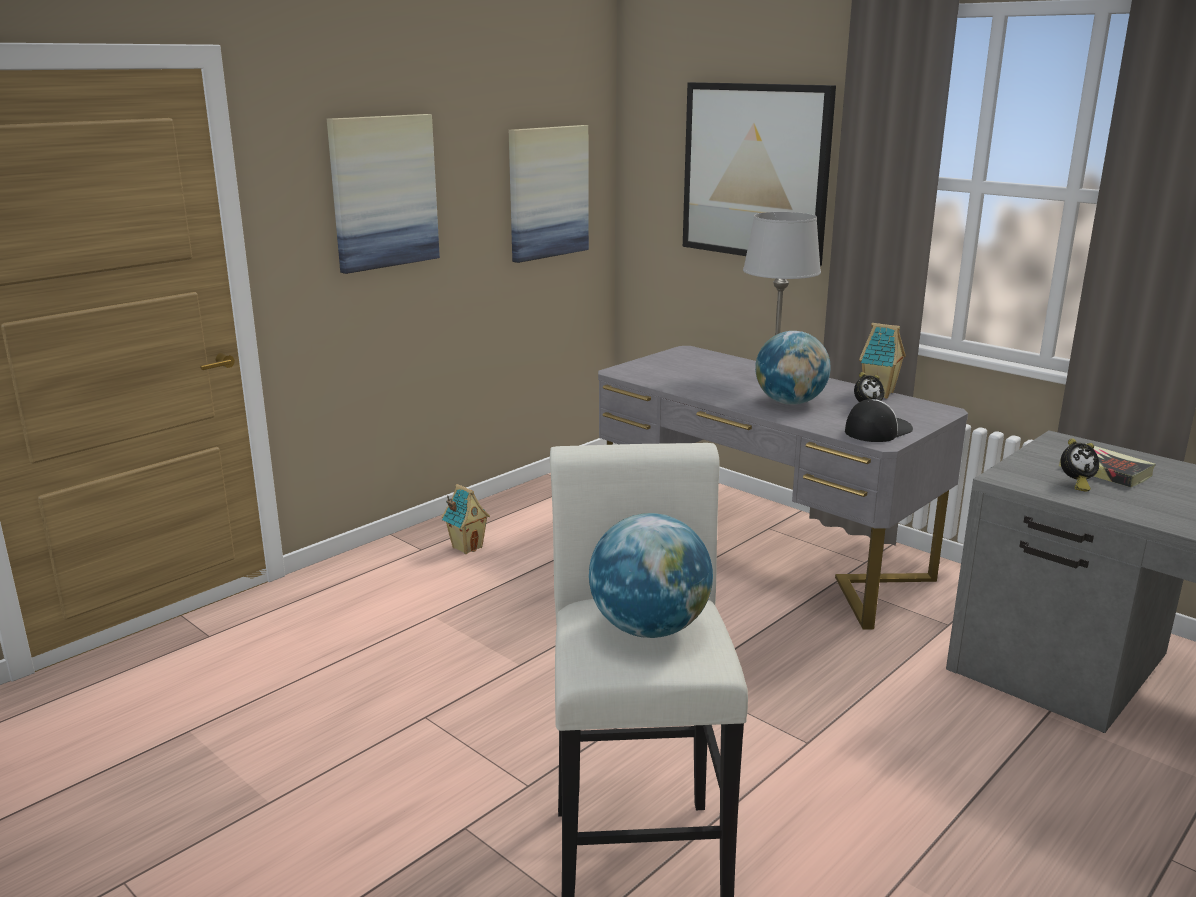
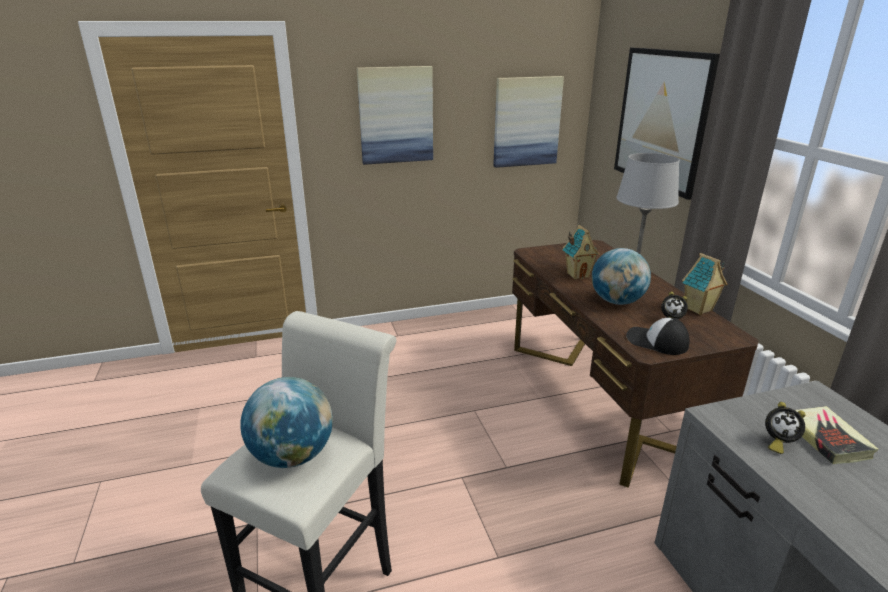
camera: 30 degrees right, 5 degrees up
toy house [442,484,490,554] -> toy house moved to [563,225,600,280]
grey desk [598,346,968,629] -> brown desk [512,240,759,488]
cap [845,399,913,442] -> cap turned 135 degrees counterclockwise [626,318,690,355]

